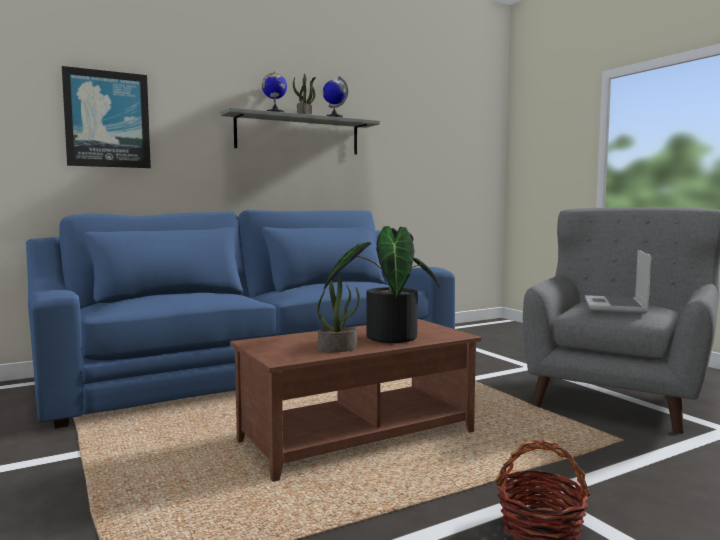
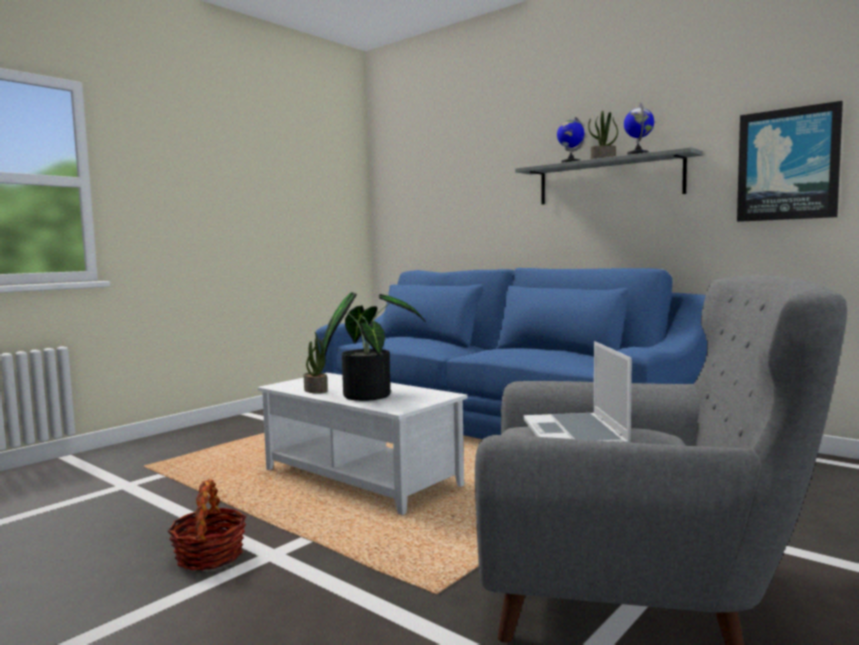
camera: 70 degrees right, 0 degrees up
picture [62,66,151,168] -> picture moved to [737,101,843,222]
brown coffee table [230,319,481,482] -> white coffee table [257,373,467,515]
laptop [585,250,651,313] -> laptop turned 90 degrees counterclockwise [523,341,632,443]

